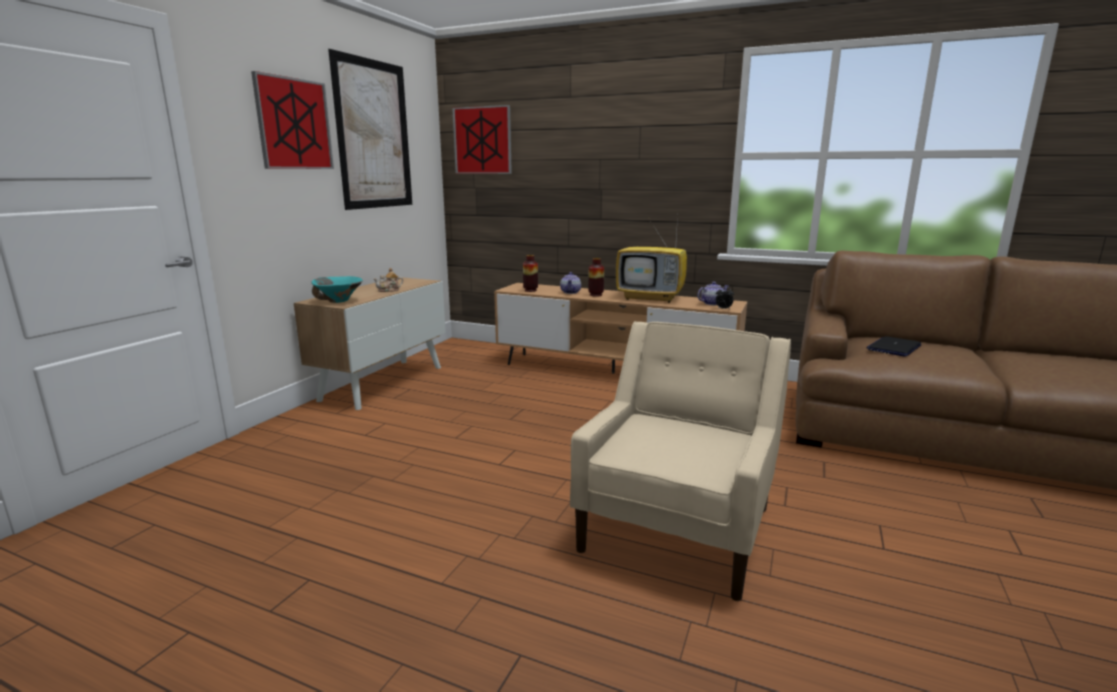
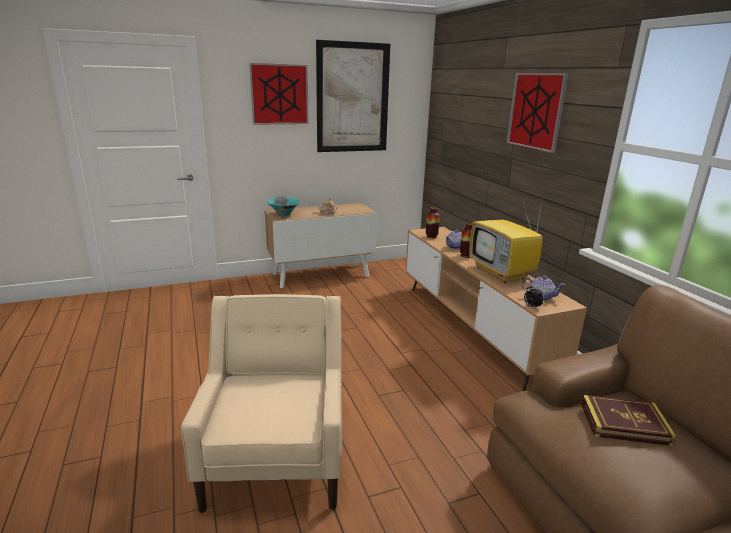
camera: 45 degrees right, 5 degrees up
picture [452,105,512,174] -> picture moved to [507,73,568,153]
beige armchair [570,321,791,601] -> beige armchair turned 75 degrees counterclockwise [181,294,342,513]
laptop [866,336,922,357] -> book [581,395,676,446]

